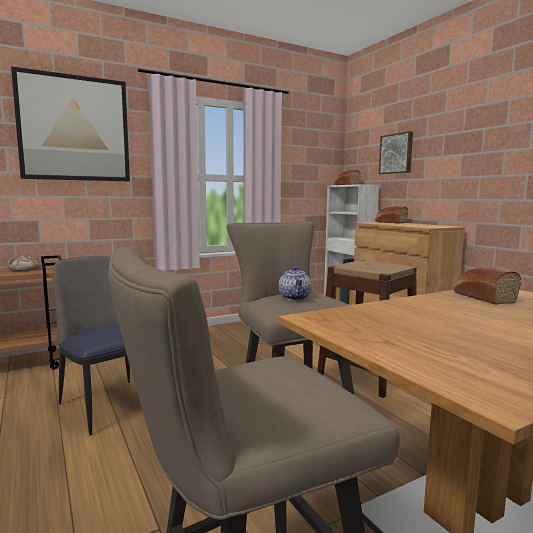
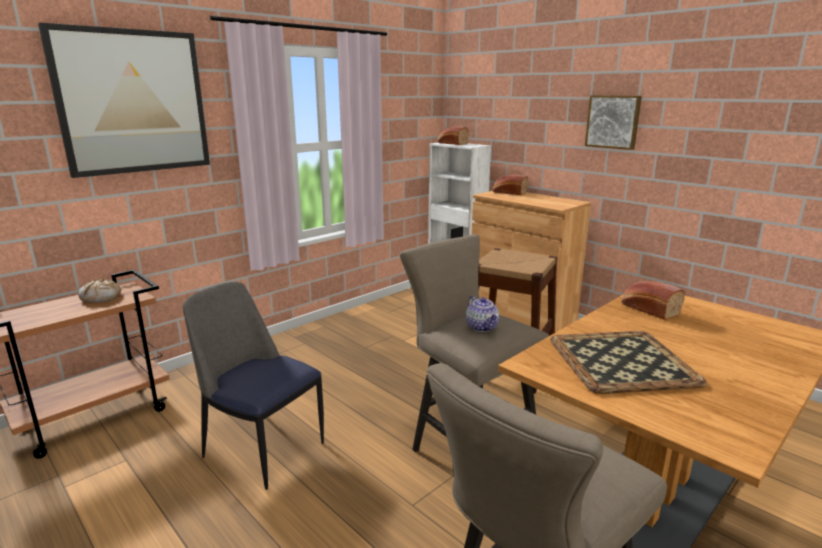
camera: 15 degrees left, 10 degrees up
picture [379,131,413,174] -> picture moved to [585,95,642,150]
none -> tray [550,331,707,394]

